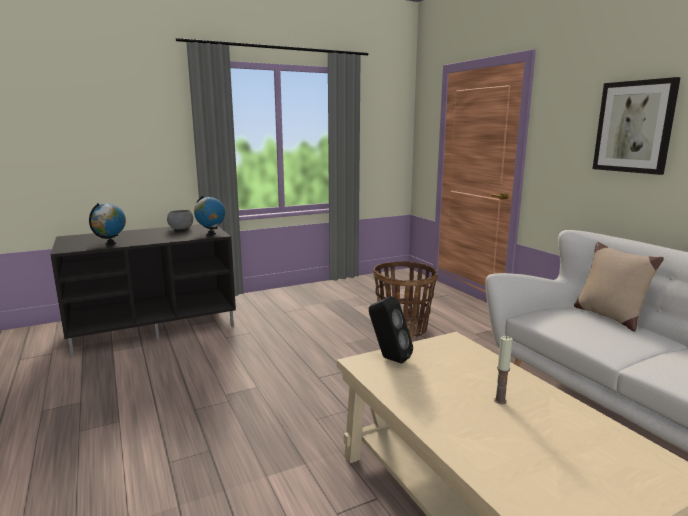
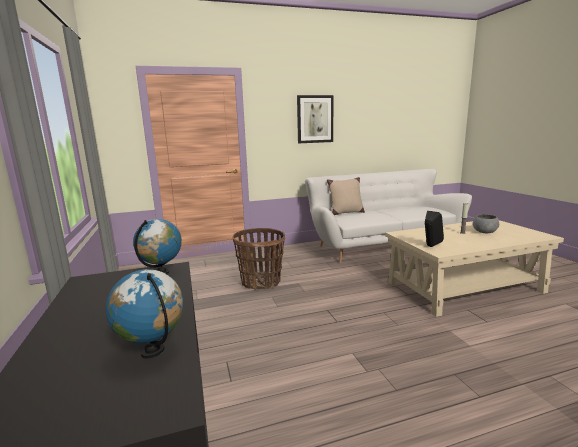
camera: 80 degrees left, 0 degrees up
grey bowl [167,210,193,230] -> grey bowl moved to [473,214,499,233]

